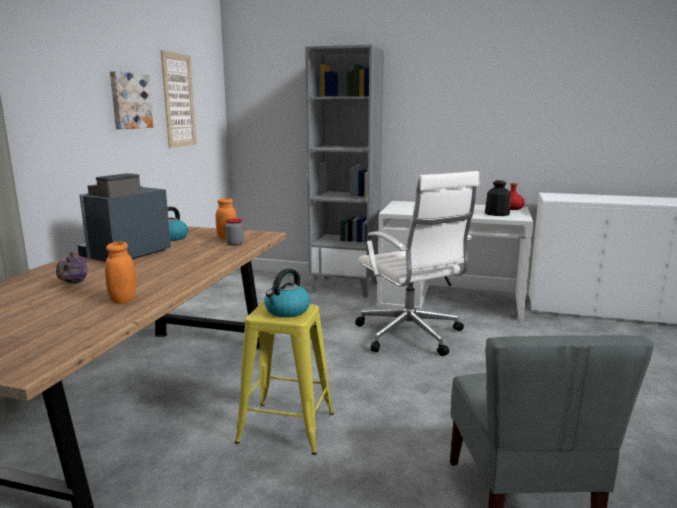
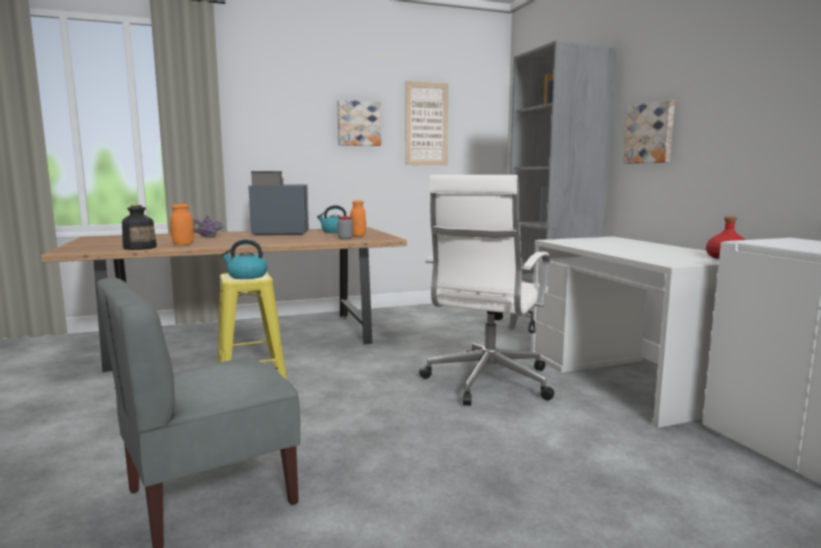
camera: 55 degrees right, 5 degrees down
bottle [485,180,511,216] -> bottle moved to [122,205,157,250]
none -> picture [623,100,675,164]

